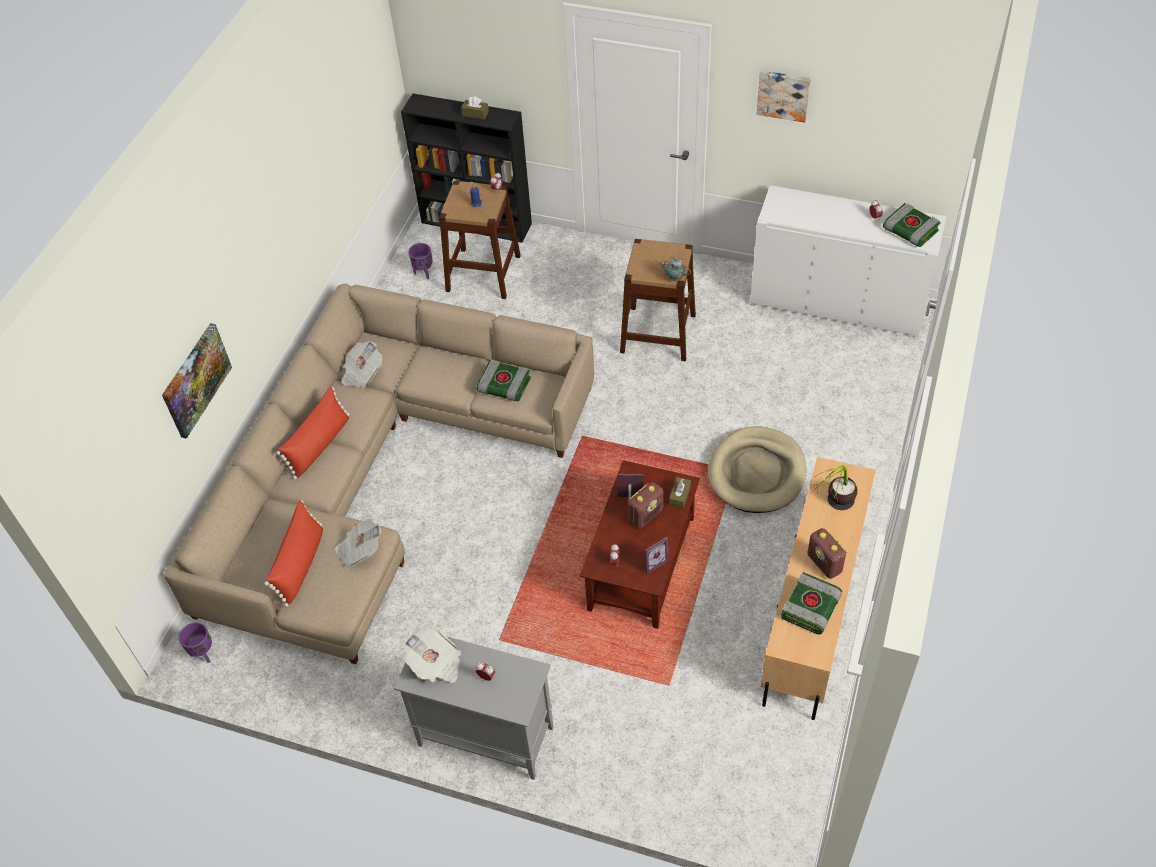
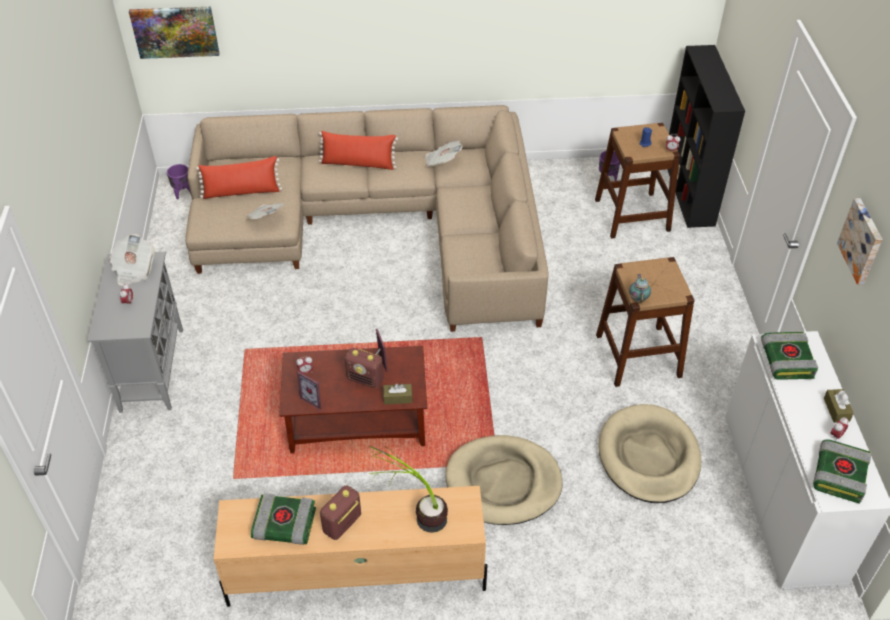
camera: 65 degrees right, 5 degrees down
picture [162,323,232,439] -> picture moved to [129,7,219,59]
brown tissue box [461,96,489,119] -> brown tissue box moved to [824,389,854,423]
book [476,360,531,401] -> book moved to [761,332,818,380]
none -> beige dog bed [598,404,701,503]

